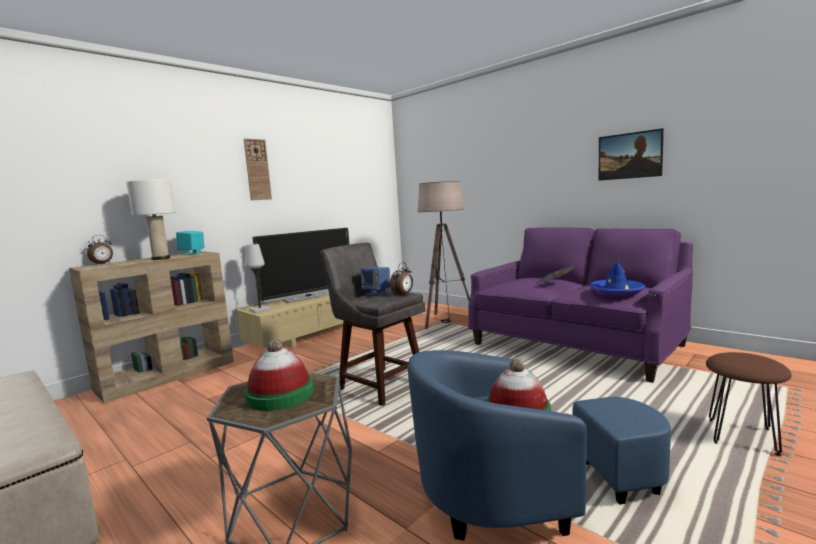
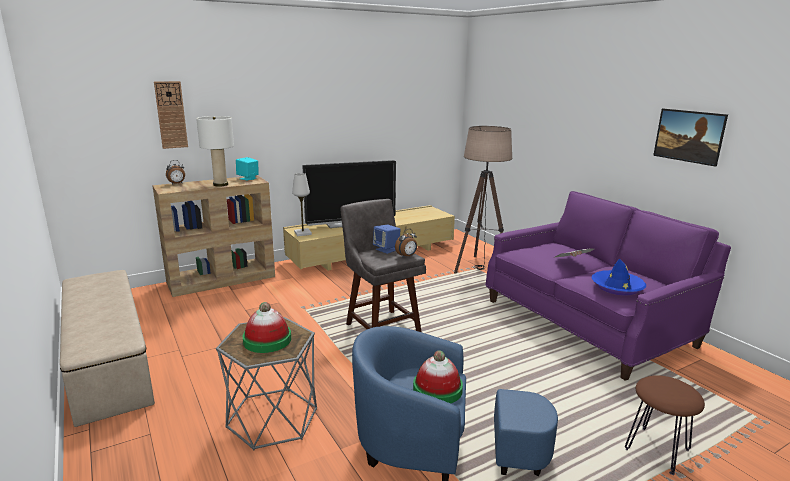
camera: 15 degrees right, 10 degrees up
wall clock [244,138,272,200] -> wall clock moved to [154,81,188,149]

